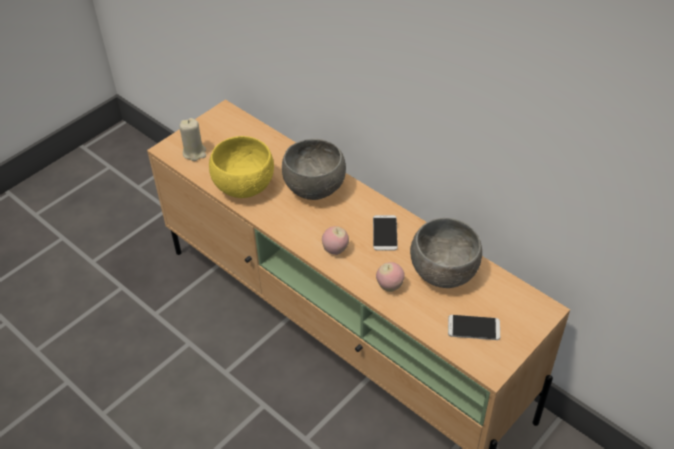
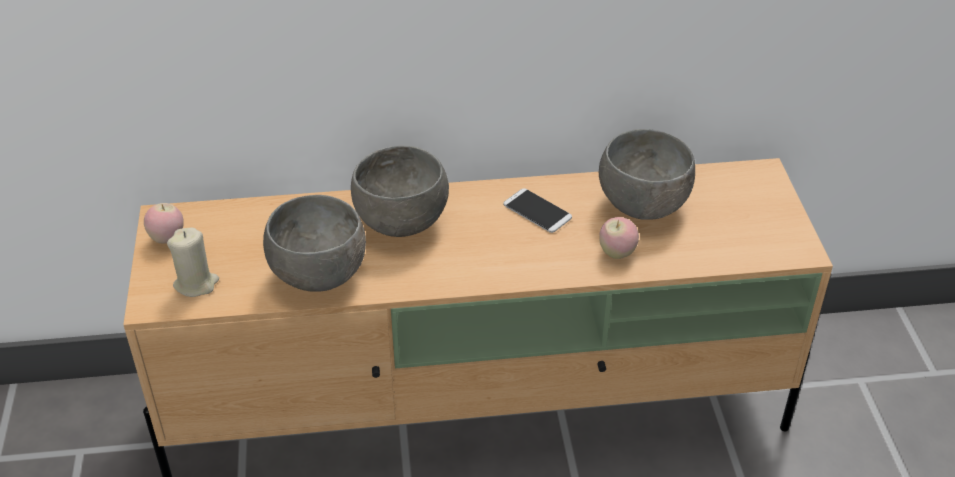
camera: 50 degrees left, 5 degrees down
yellow bowl [209,136,274,198] -> grey bowl [263,195,366,292]
apple [322,226,349,255] -> apple moved to [144,203,184,244]
phone [448,315,500,340] -> none

